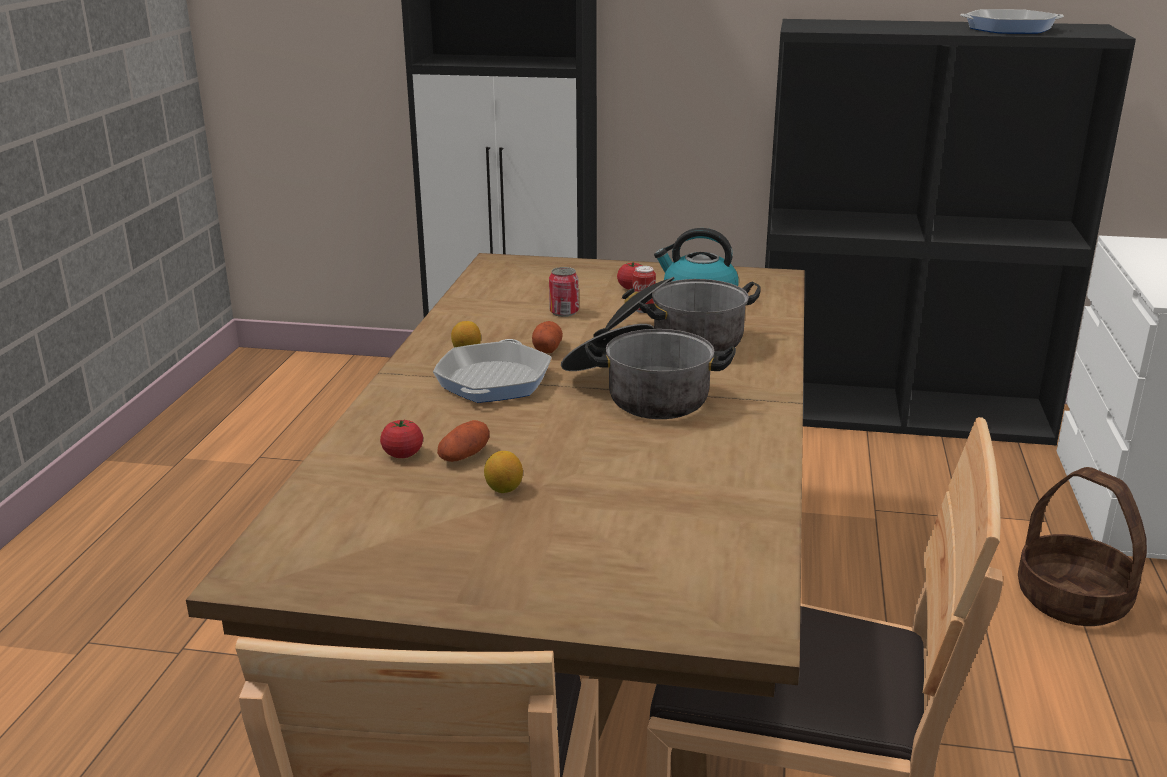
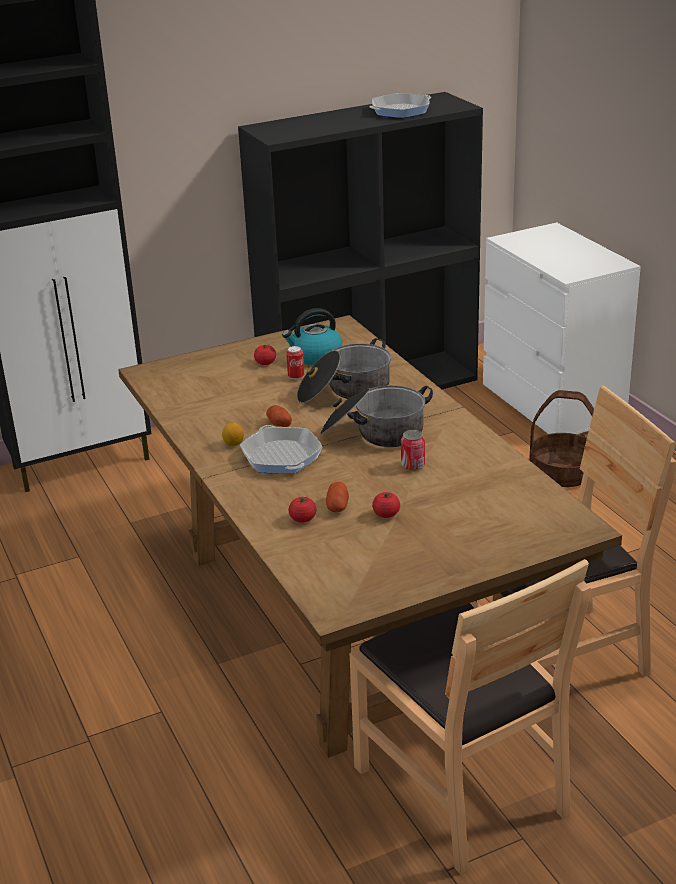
camera: 35 degrees left, 5 degrees up
lemon [484,451,523,493] -> tomato [372,492,400,518]
can [549,267,579,317] -> can moved to [401,430,425,471]

